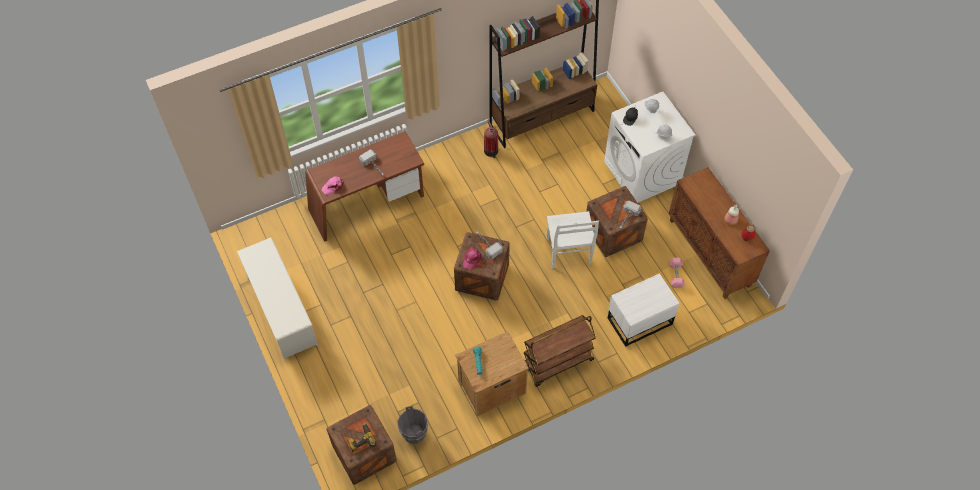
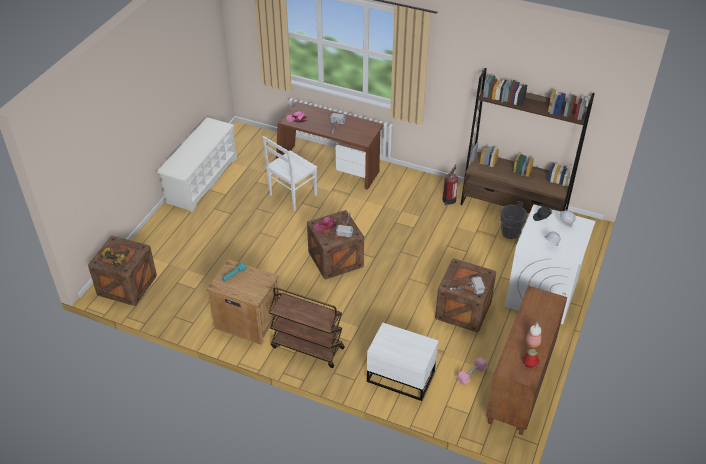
camera: 50 degrees right, 15 degrees down
grey bucket [397,406,428,444] -> grey bucket moved to [500,201,527,239]
white chair [547,211,599,269] -> white chair moved to [262,136,317,211]

